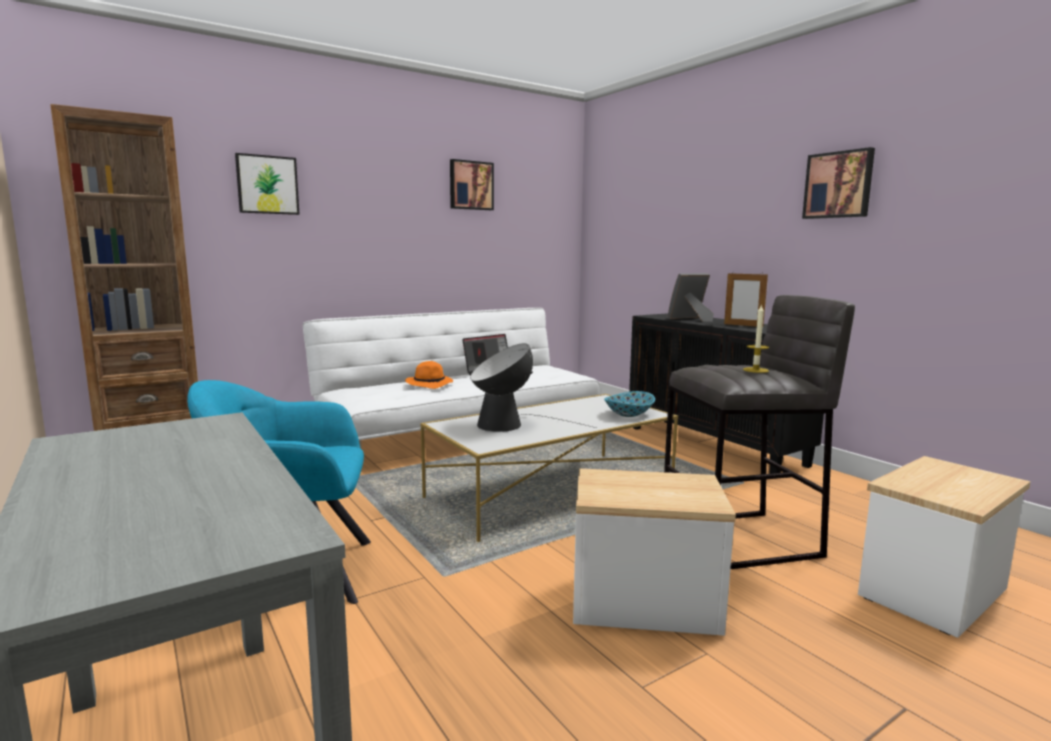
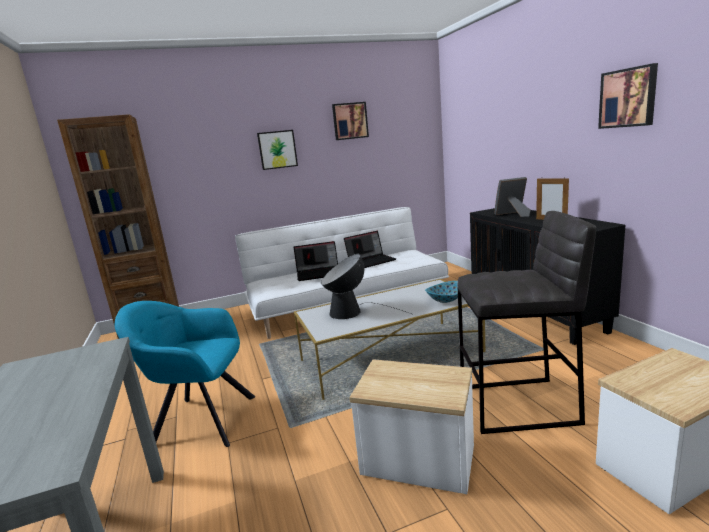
camera: 15 degrees right, 5 degrees up
picture [235,153,299,215] -> picture moved to [257,130,298,170]
orange hat [405,361,453,389] -> laptop [294,241,338,281]
candle [743,304,769,373] -> none

